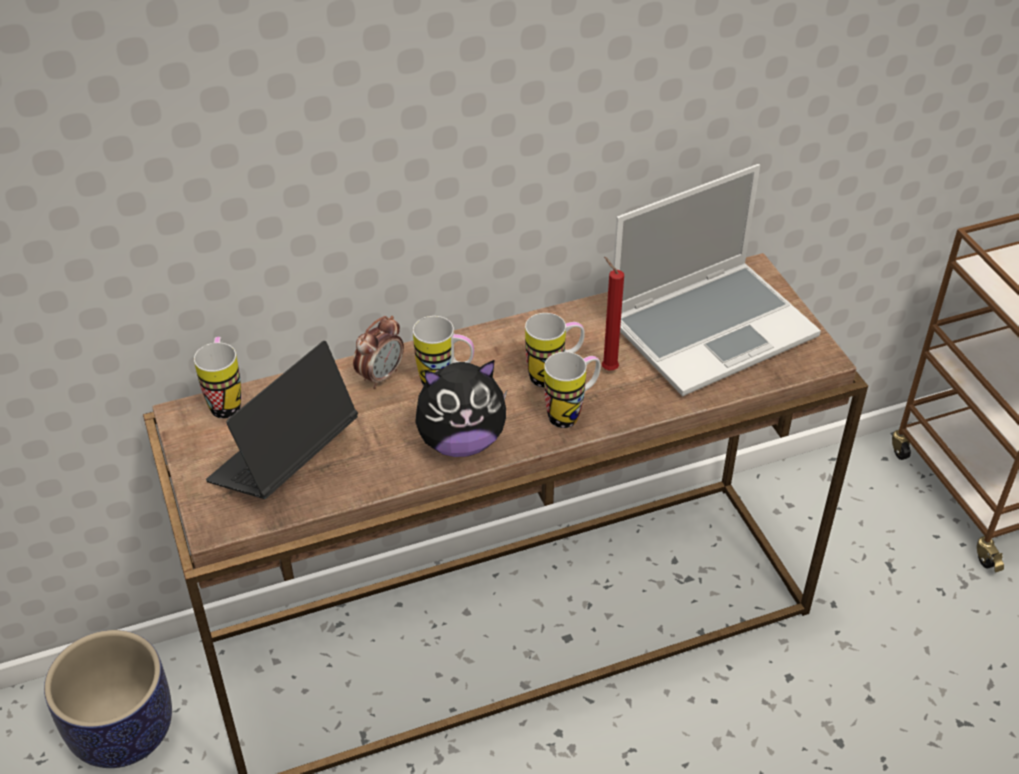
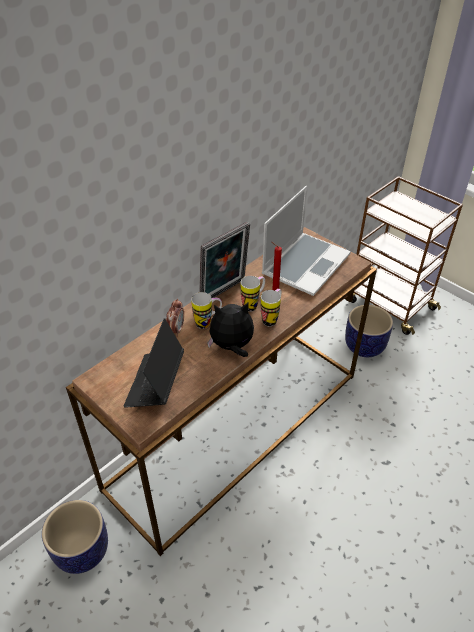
camera: 25 degrees left, 0 degrees up
mug [194,337,241,419] -> none
plush toy [415,360,507,457] -> plush toy turned 150 degrees counterclockwise [207,302,254,357]
none -> picture frame [199,222,250,298]
none -> planter [345,305,393,357]

